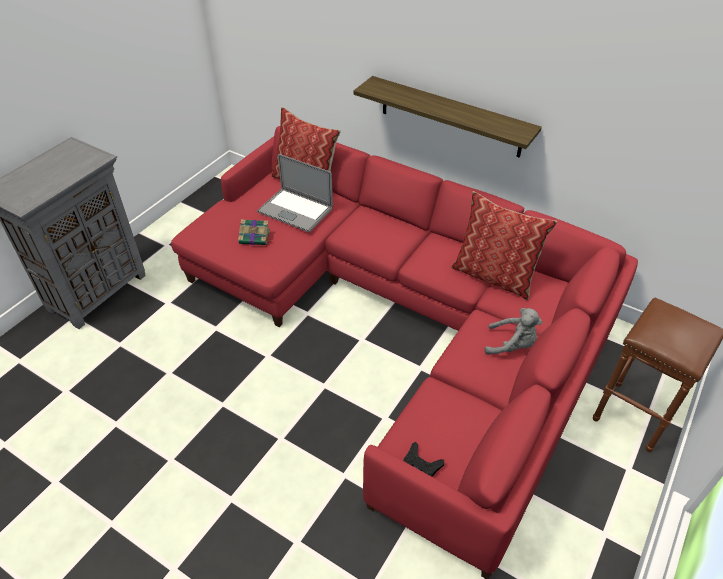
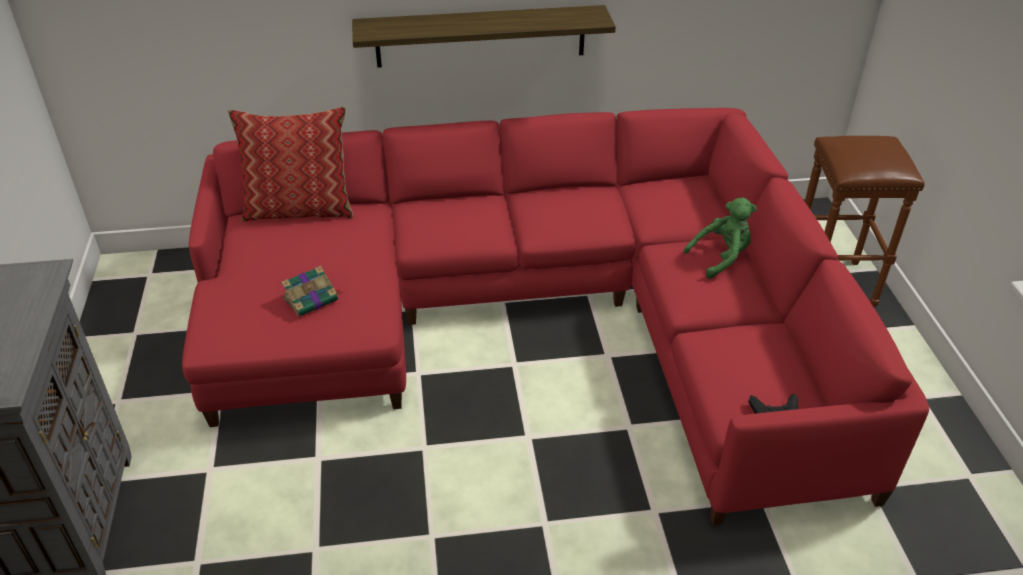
camera: 40 degrees left, 5 degrees down
laptop [257,154,333,232] -> none
pillow [451,191,558,300] -> none
grey plush toy [485,308,542,355] -> green plush toy [684,198,757,279]

